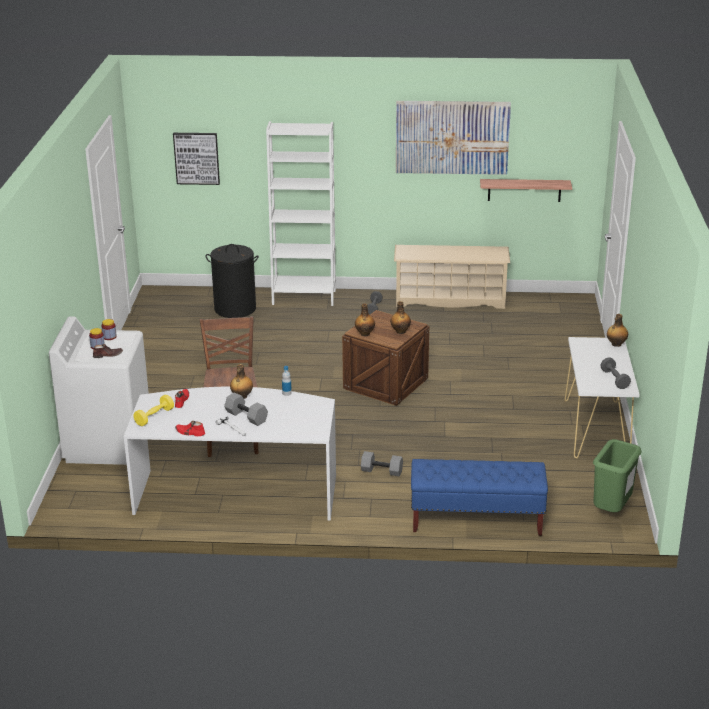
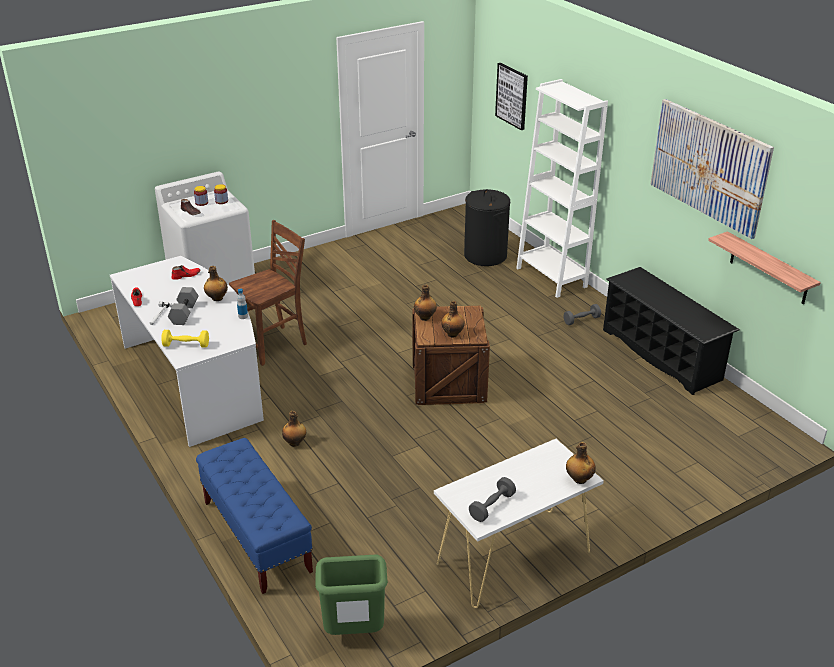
camera: 55 degrees right, 5 degrees up
yellow dumbbell [133,395,174,426] -> yellow dumbbell moved to [161,330,209,347]
grey dumbbell [361,451,403,477] -> bottle [282,411,306,447]
beige shoe rack [394,245,510,309] -> black shoe rack [603,267,740,395]

